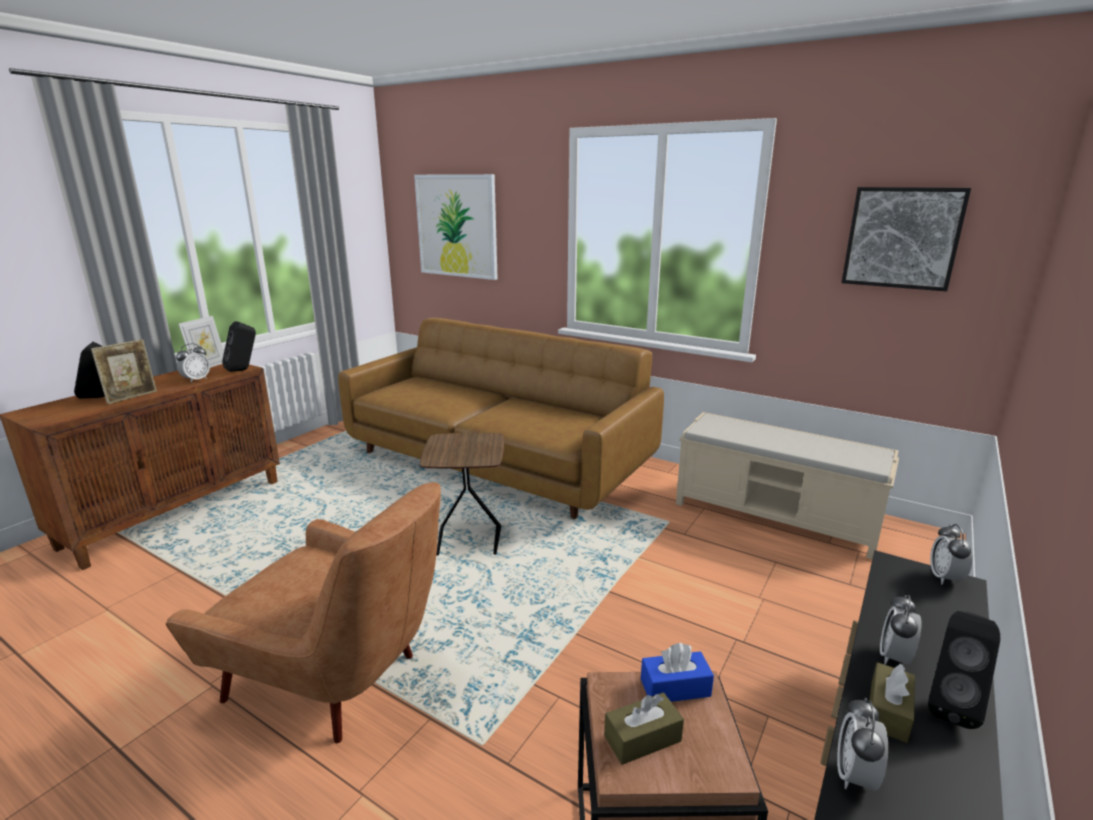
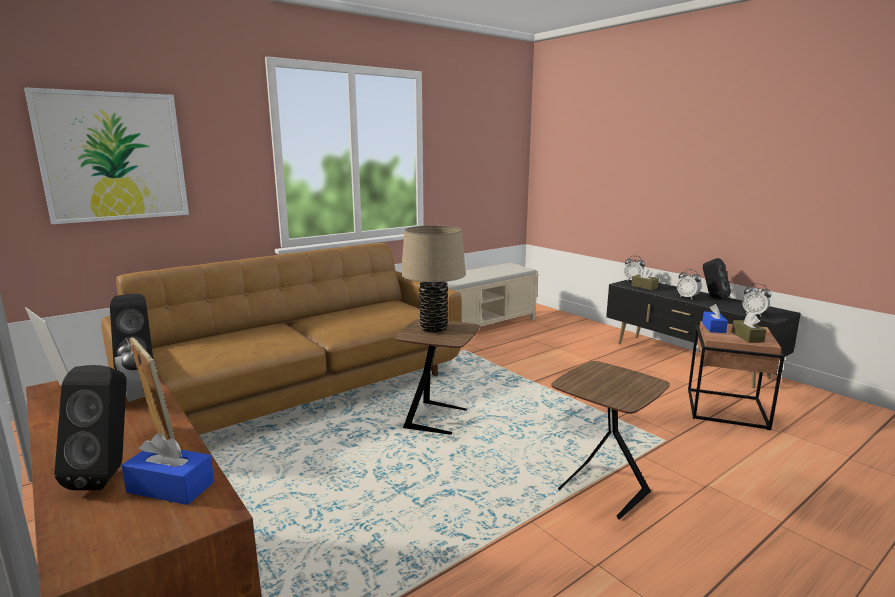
camera: 70 degrees left, 5 degrees down
brown armchair [165,482,441,743] -> brown side table [551,361,670,519]
picture [841,187,971,291] -> none
brown tissue box [869,662,915,743] -> brown tissue box moved to [631,268,659,290]
none -> blue tissue box [121,433,214,505]
none -> beige table lamp [401,225,466,333]

